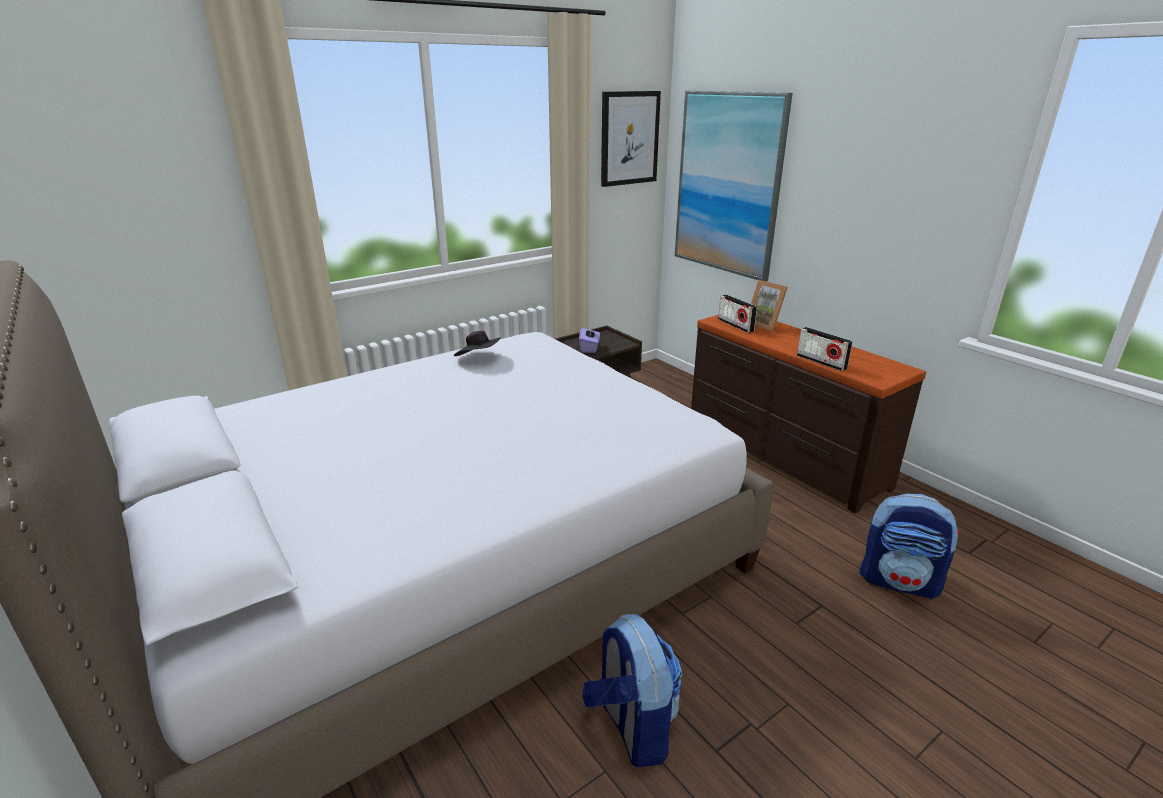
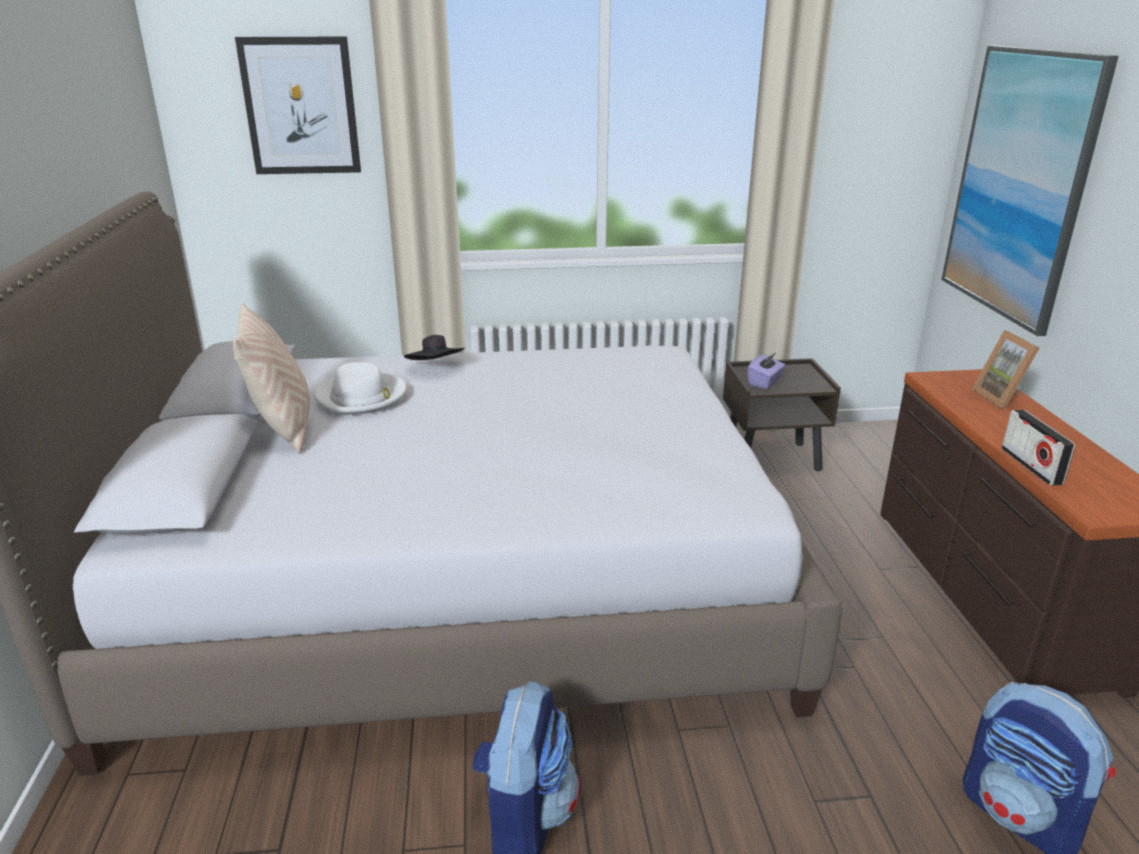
camera: 30 degrees right, 0 degrees up
black hat [454,331,501,356] -> black hat moved to [404,335,465,360]
picture [601,91,661,187] -> picture moved to [235,37,361,174]
radio [718,294,757,333] -> none
none -> beige pillow [233,302,310,453]
none -> white hat [314,362,407,415]

